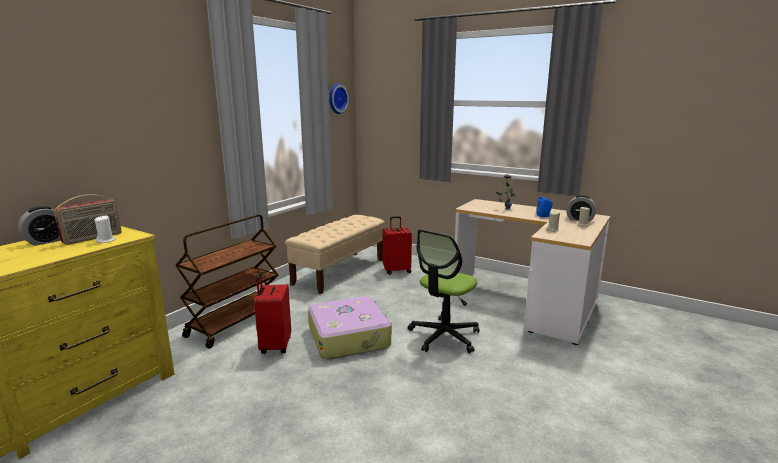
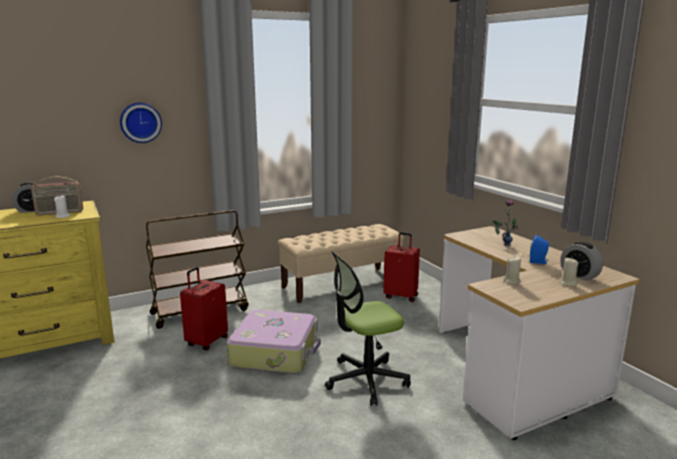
camera: 30 degrees right, 0 degrees up
wall clock [329,83,349,114] -> wall clock moved to [120,103,162,143]

